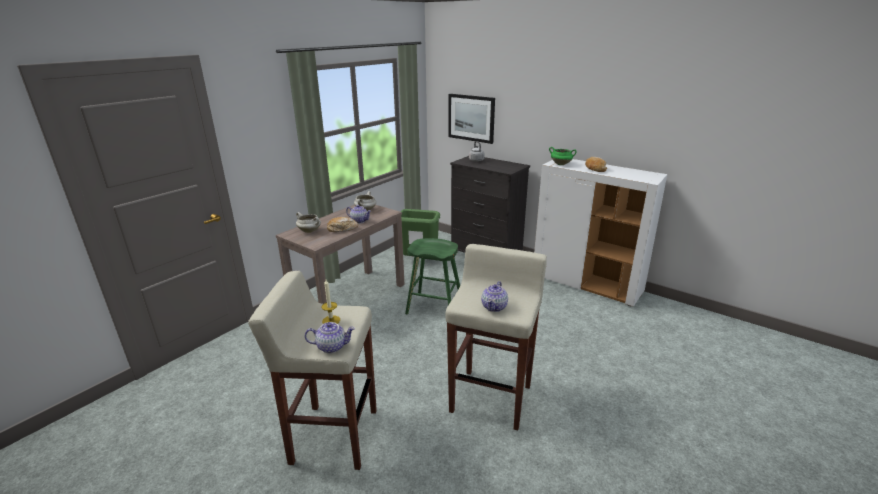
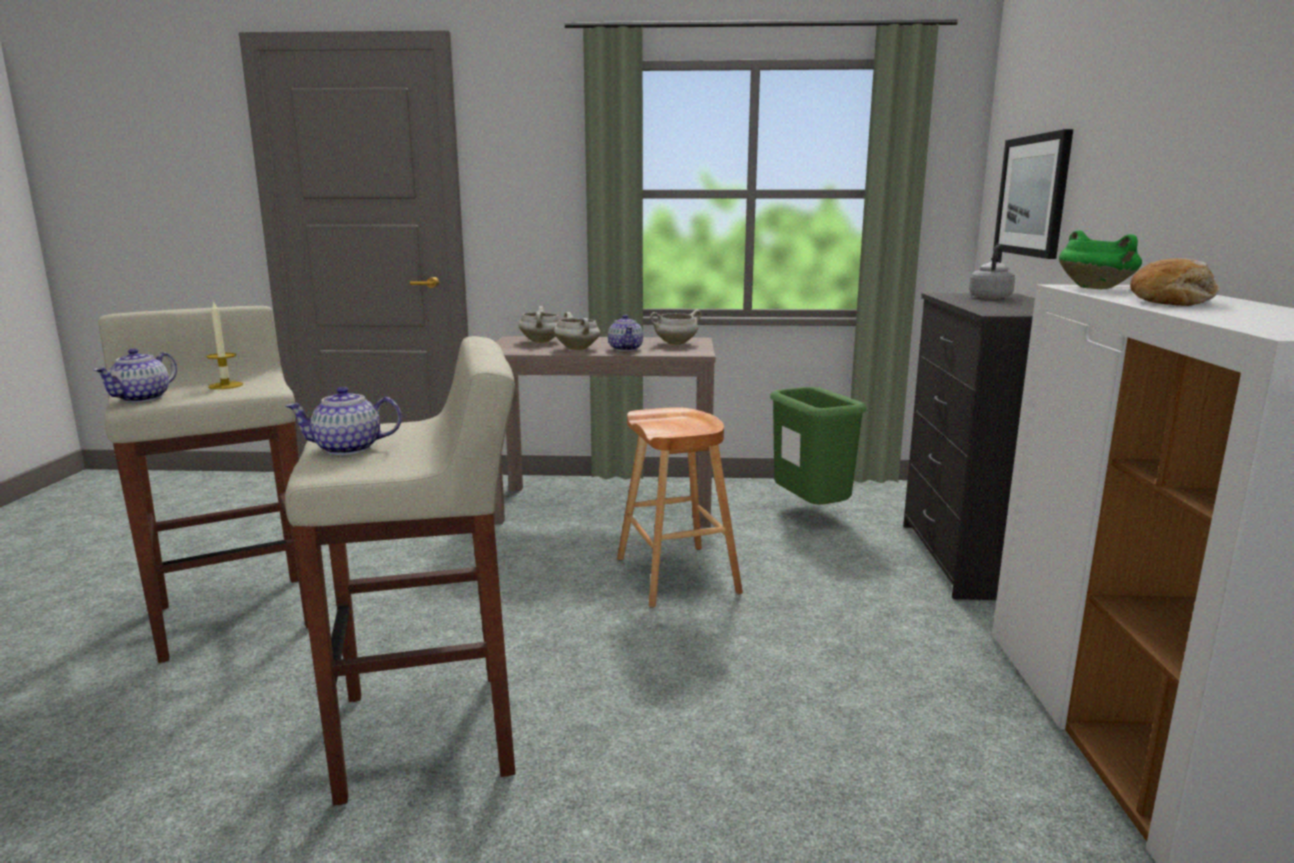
camera: 55 degrees right, 10 degrees down
teapot [305,322,355,353] -> teapot turned 60 degrees clockwise [93,348,177,402]
bread [327,217,358,232] -> white cooking pot [554,312,600,350]
green stool [405,238,460,314] -> brown stool [617,407,743,608]

